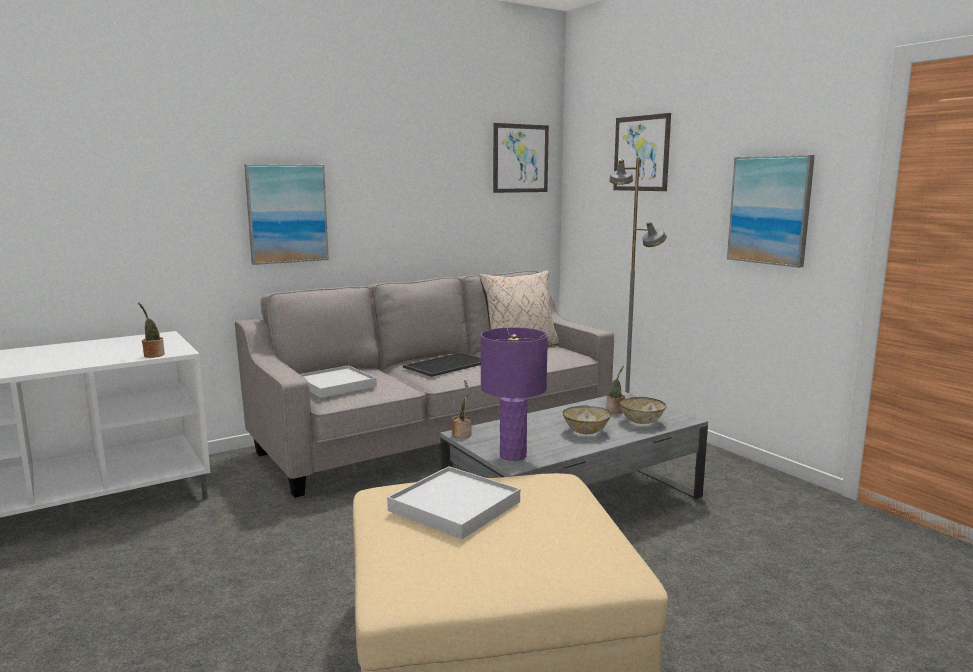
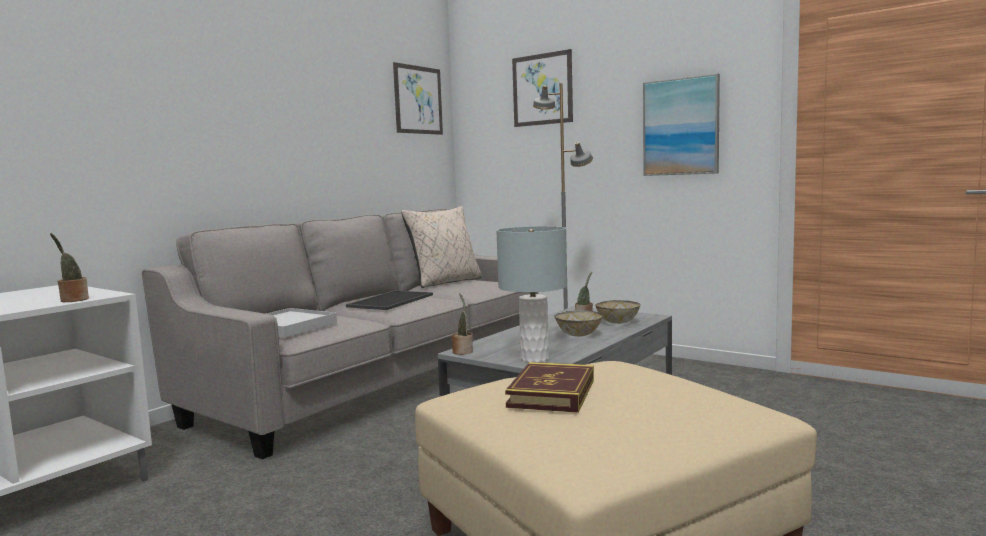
camera: 20 degrees left, 5 degrees down
picture [244,164,329,265] -> none
white tray [387,466,520,539] -> book [505,362,594,413]
purple table lamp [481,327,548,461] -> grey table lamp [496,226,567,363]

